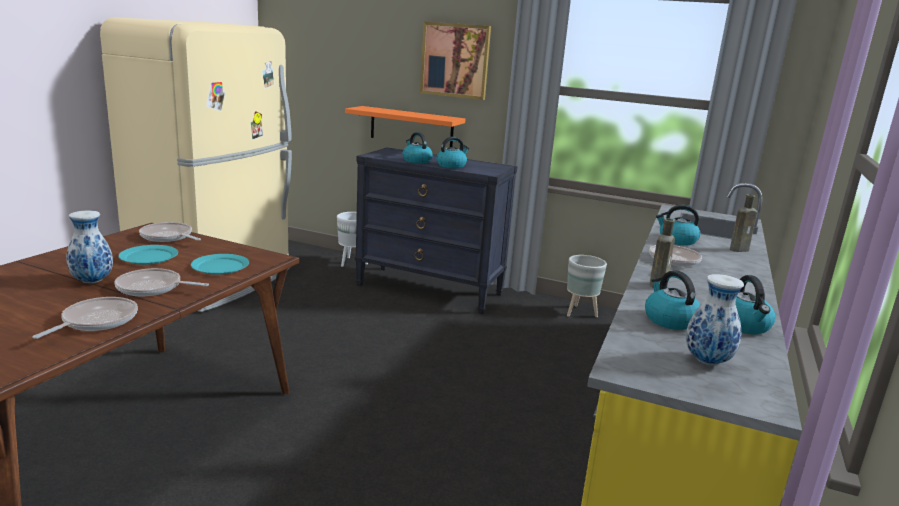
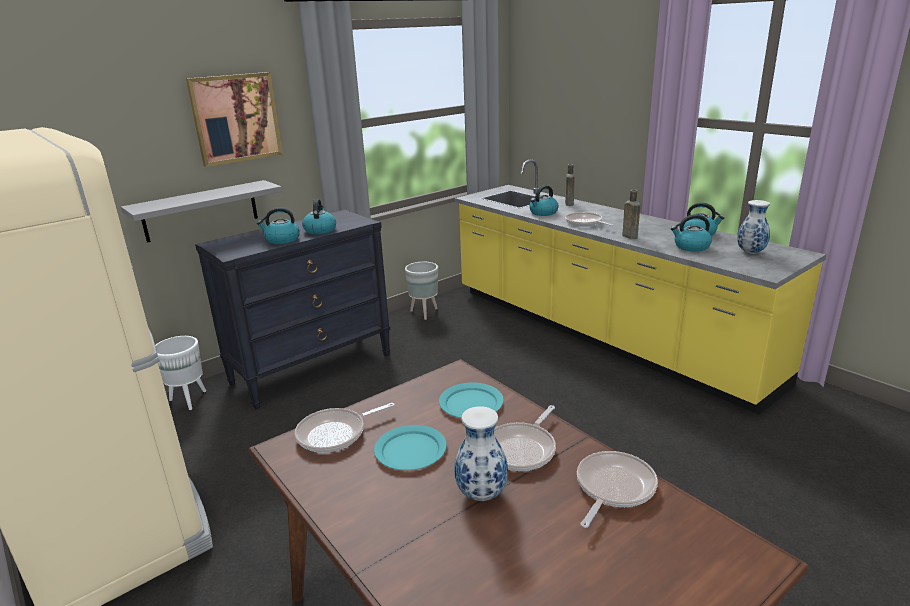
camera: 60 degrees left, 5 degrees up
frying pan [32,297,138,339] -> frying pan turned 75 degrees clockwise [577,451,658,528]
orange shelf [345,106,465,147] -> grey shelf [121,180,282,243]

